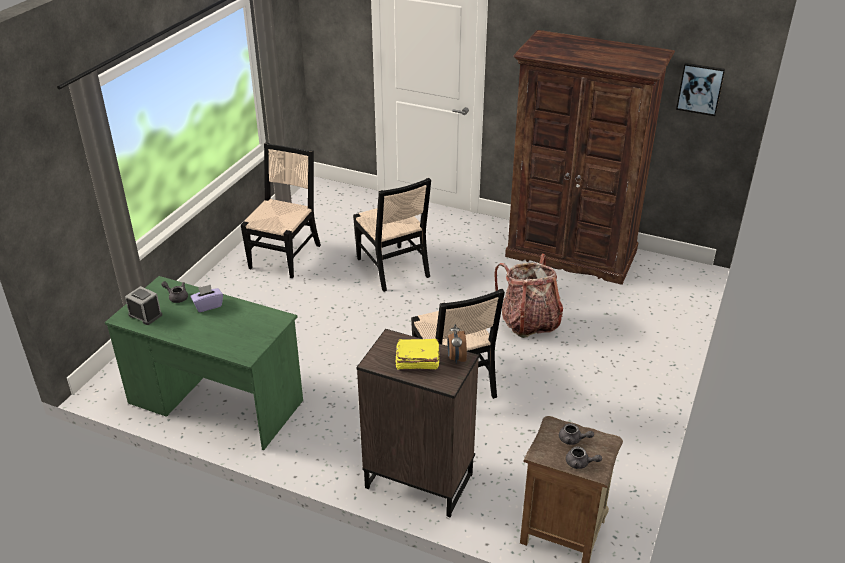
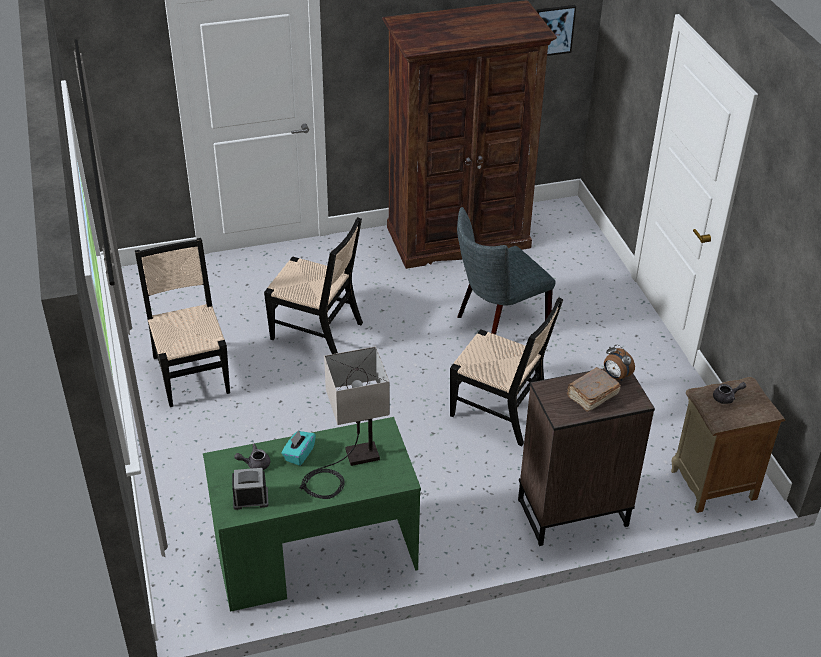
camera: 40 degrees left, 5 degrees up
purple tissue box [191,284,223,312] -> turquoise tissue box [281,430,316,466]
yellow book [395,339,439,370] -> brown book [567,367,621,412]
backpack [494,254,563,338] -> grey chair [457,207,556,335]
grey teapot [566,446,602,469] -> none
none -> table lamp [300,346,390,499]

